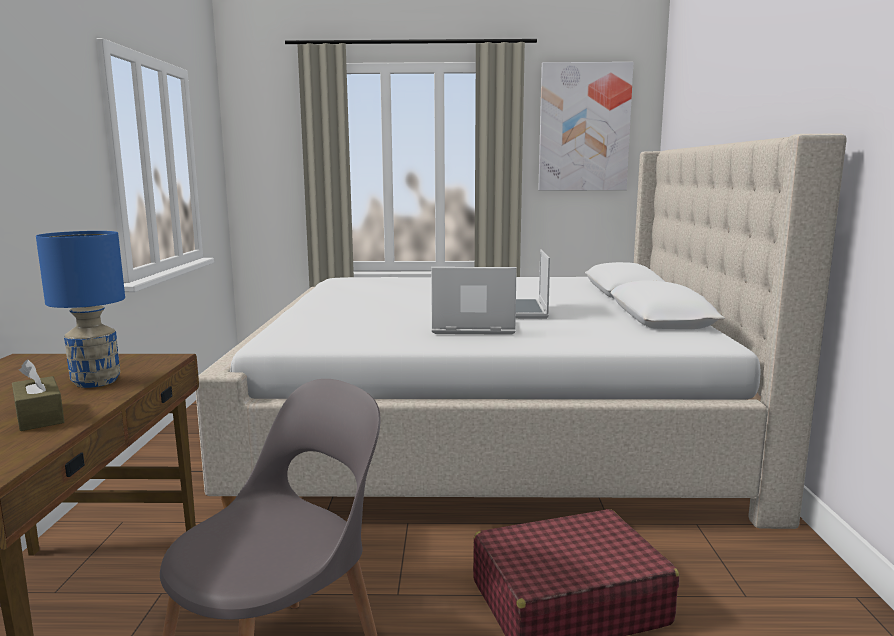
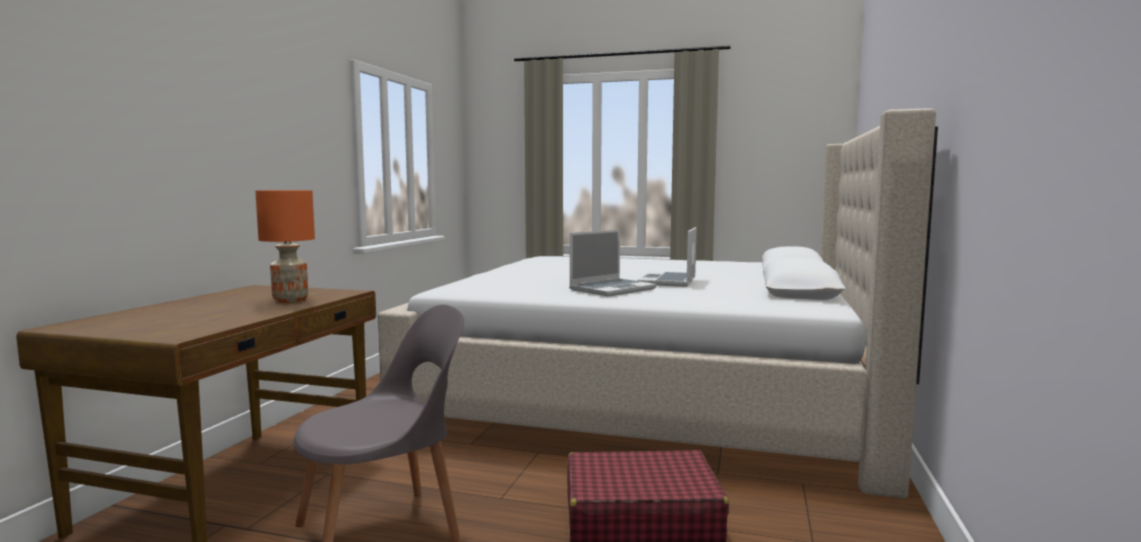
camera: 15 degrees right, 5 degrees down
brown tissue box [12,360,64,431] -> none
blue table lamp [36,231,125,388] -> orange table lamp [255,190,315,303]
laptop [431,267,517,335] -> laptop turned 120 degrees clockwise [569,230,657,297]
picture [538,62,634,191] -> none

